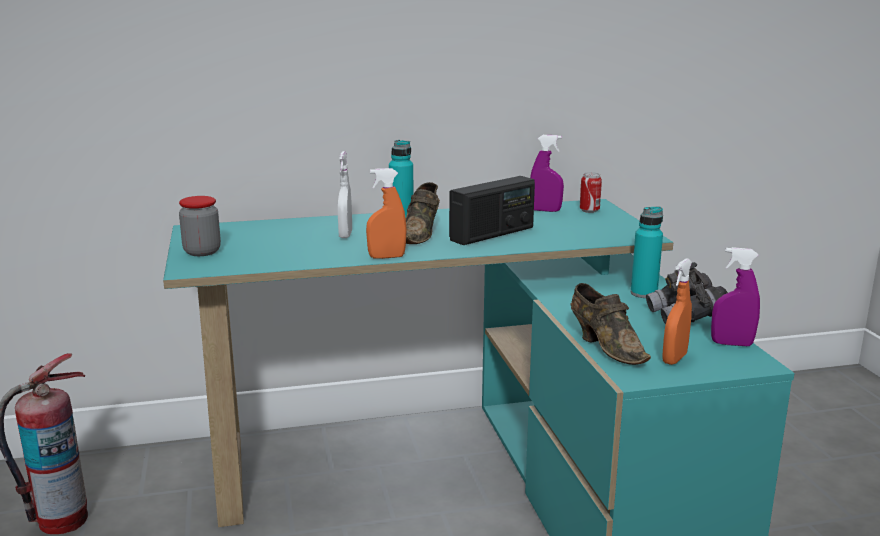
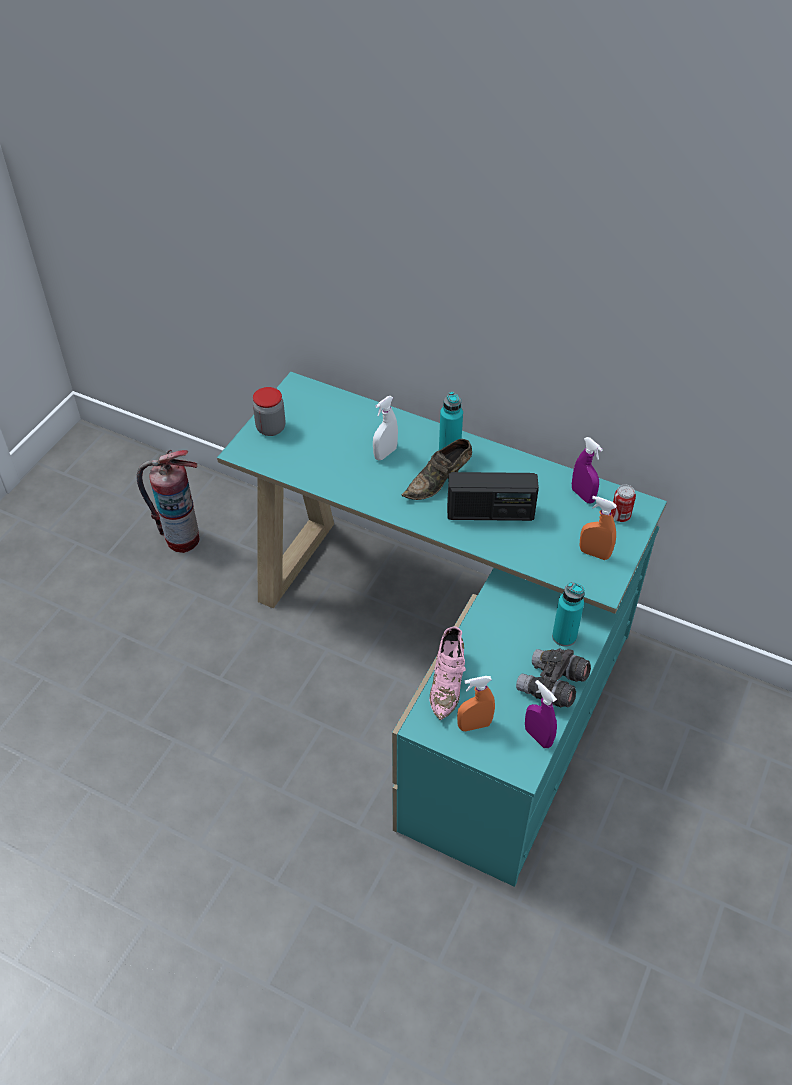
camera: 40 degrees right, 30 degrees up
orange spray bottle [366,168,407,259] -> orange spray bottle moved to [580,496,617,560]
brown shoe [571,283,651,365] -> pink shoe [429,626,466,720]

